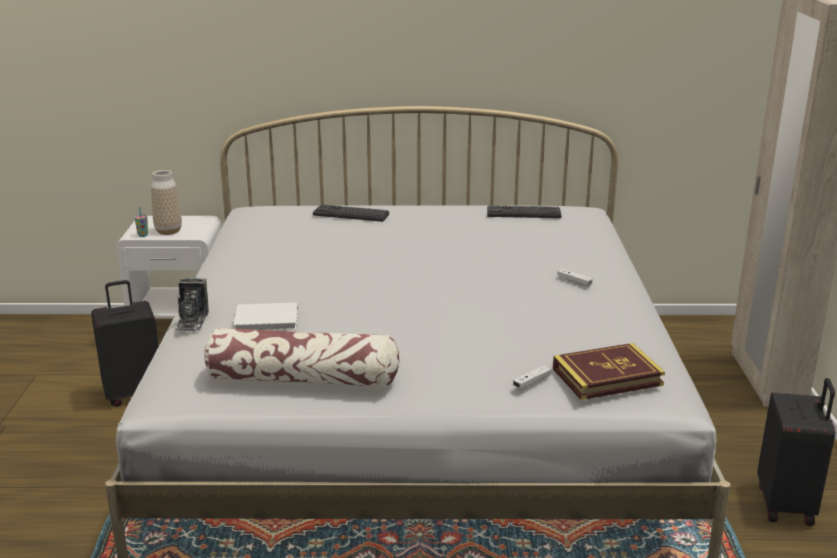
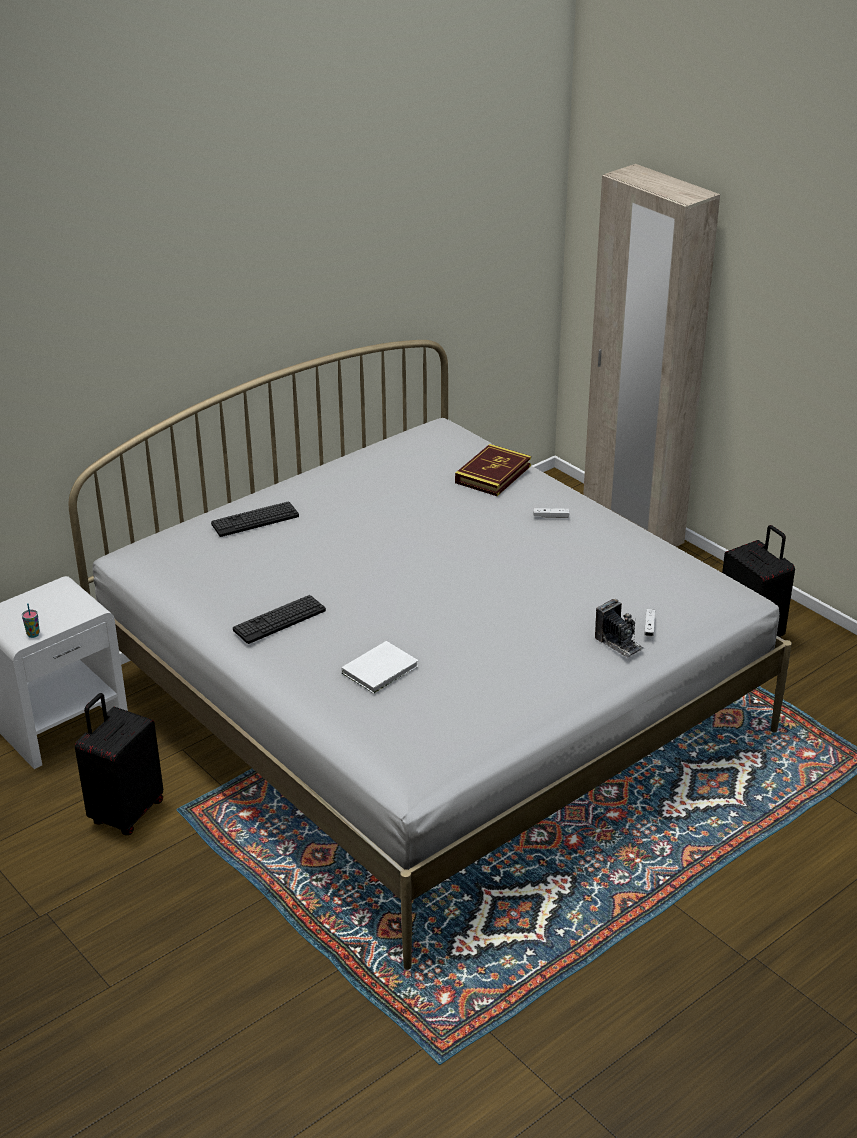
camera: 40 degrees left, 10 degrees up
vase [151,170,182,235] -> none
camera [174,278,209,331] -> camera moved to [595,599,644,658]
pillow [204,328,400,387] -> none
keyboard [487,205,562,218] -> keyboard moved to [233,595,326,644]
book [553,343,665,400] -> book moved to [455,444,531,496]

